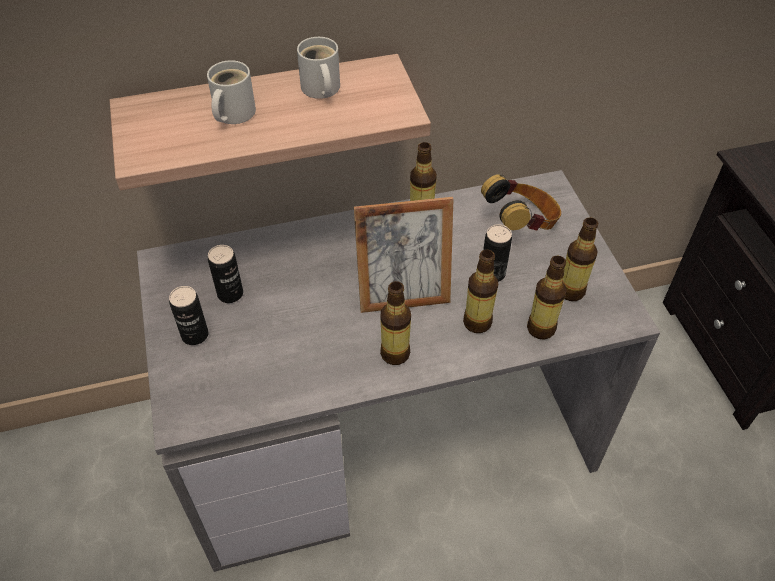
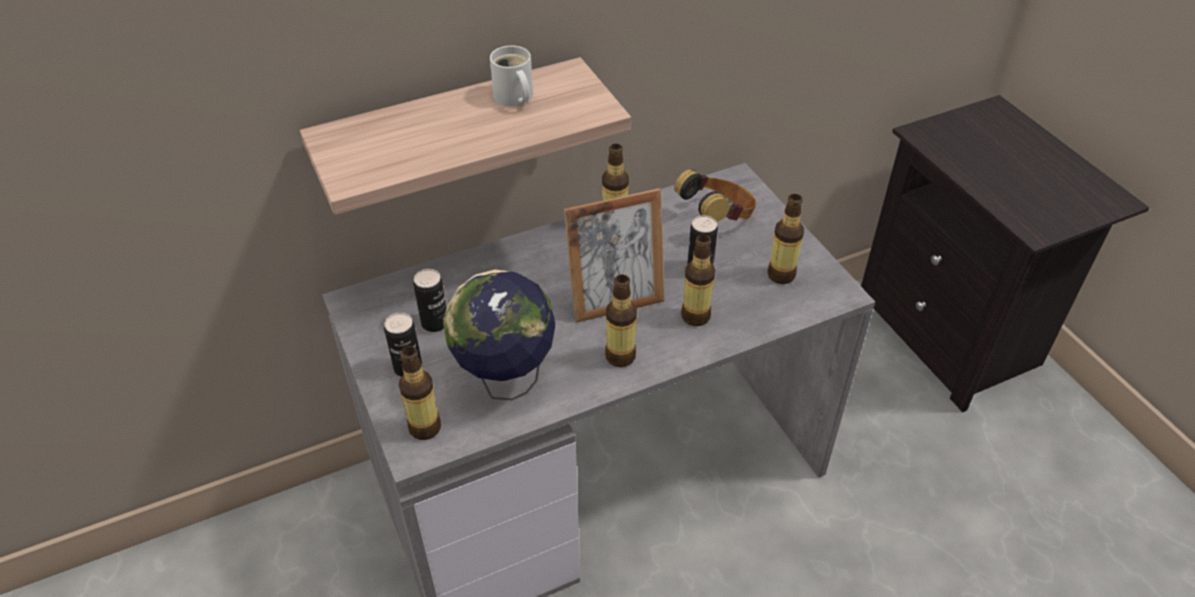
camera: 10 degrees left, 5 degrees down
white mug [207,60,256,124] -> none
bottle [527,256,567,340] -> bottle moved to [398,346,441,440]
none -> globe [443,270,555,400]

